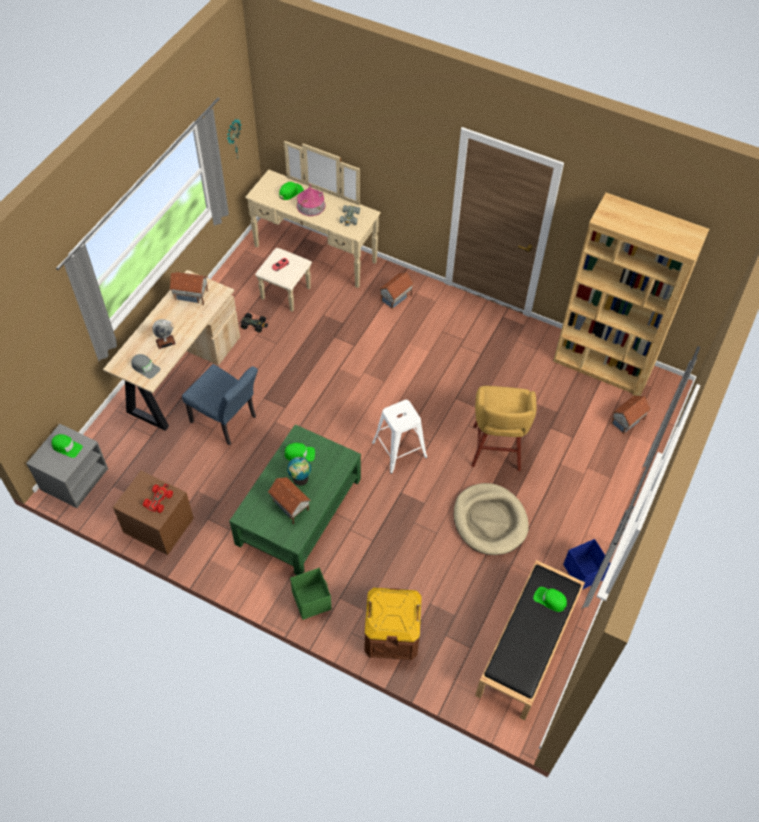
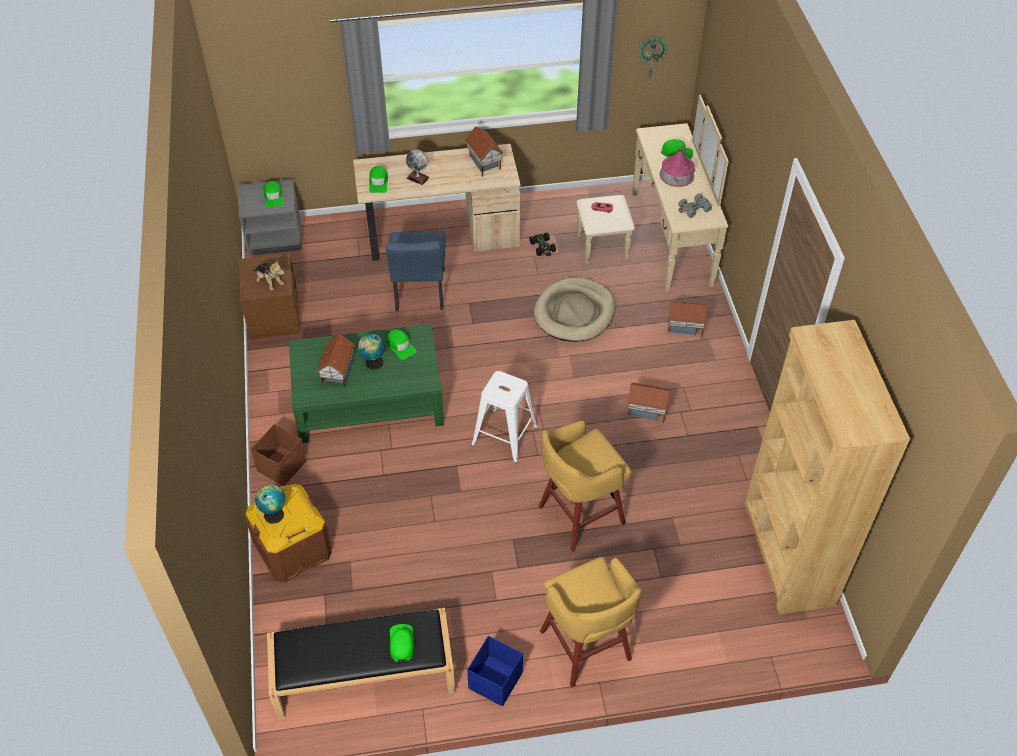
camera: 55 degrees right, 5 degrees down
grey cap [131,354,160,379] -> green cap [369,166,388,193]
red toy car [143,484,173,513] -> plush toy [252,260,284,290]
green storage box [290,568,331,620] -> brown storage box [251,424,307,486]
beige dog bed [454,483,529,555] -> beige dog bed moved to [534,278,615,342]
toy house [611,395,651,434] -> toy house moved to [627,383,671,424]
none -> globe [255,484,286,524]
none -> yellow stool [540,557,642,688]

